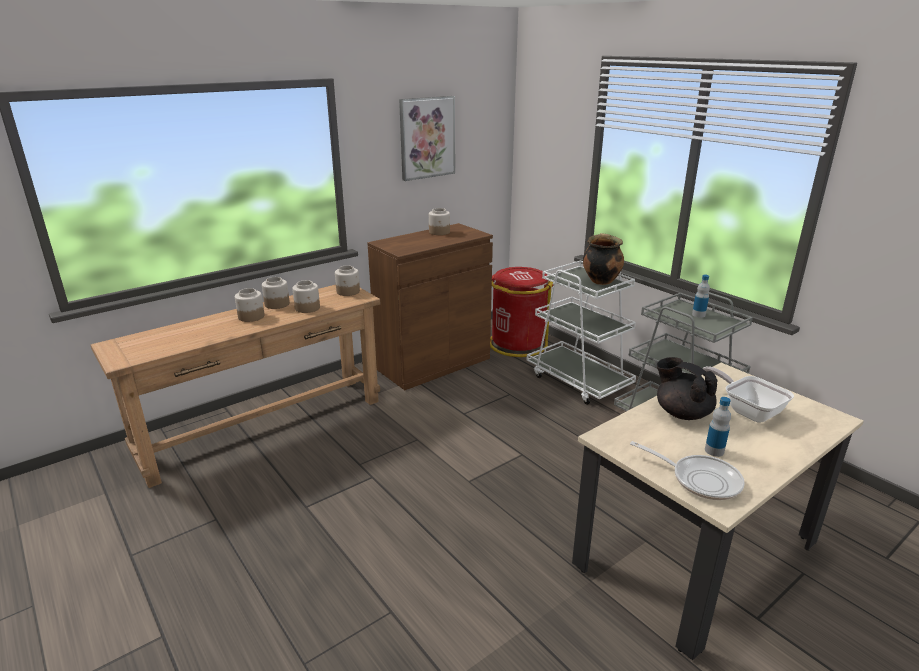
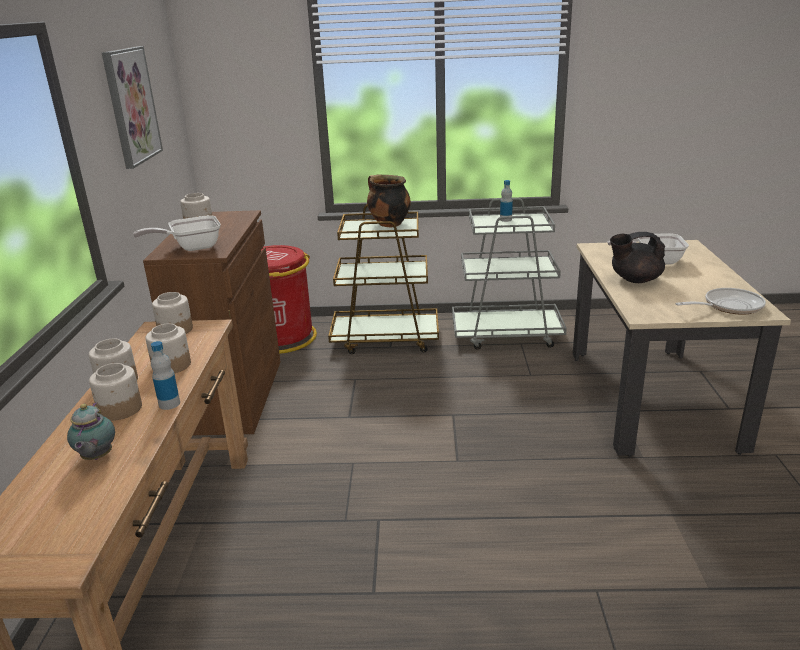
camera: 50 degrees left, 0 degrees up
white cart [527,260,636,405] -> brown cart [328,204,439,354]
bottle [705,397,731,457] -> bottle moved to [151,341,180,410]
none -> teapot [67,403,115,460]
none -> frying pan [133,215,221,251]

